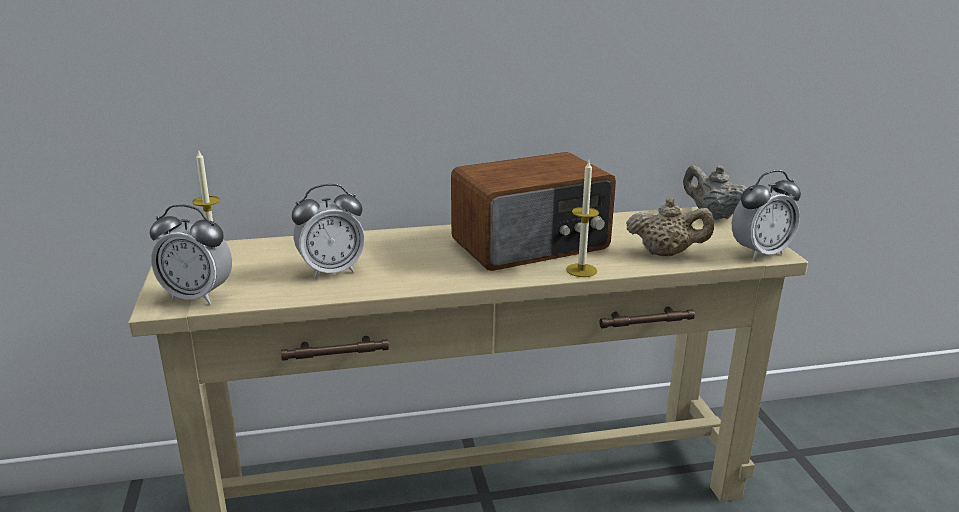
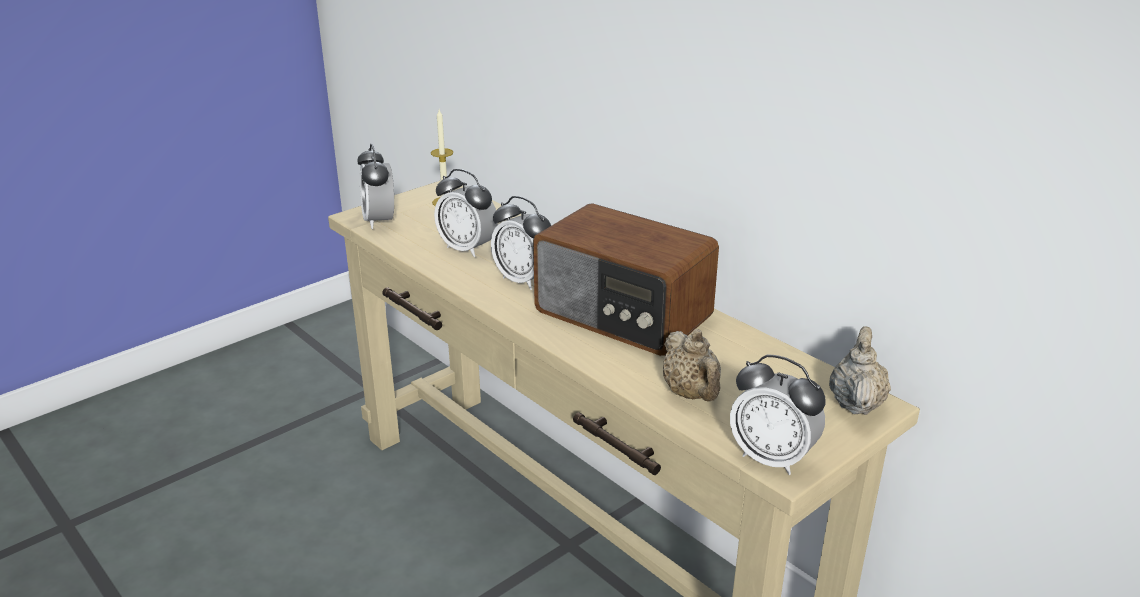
camera: 60 degrees right, 5 degrees up
candle [566,161,599,277] -> none
none -> alarm clock [491,196,551,290]

